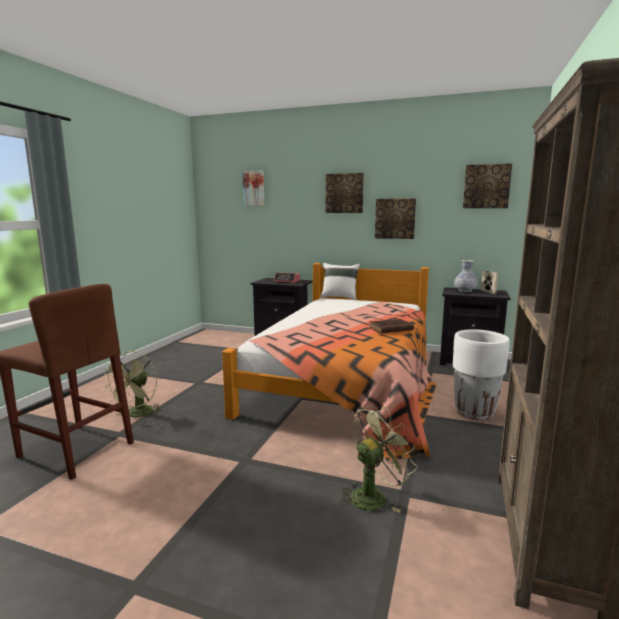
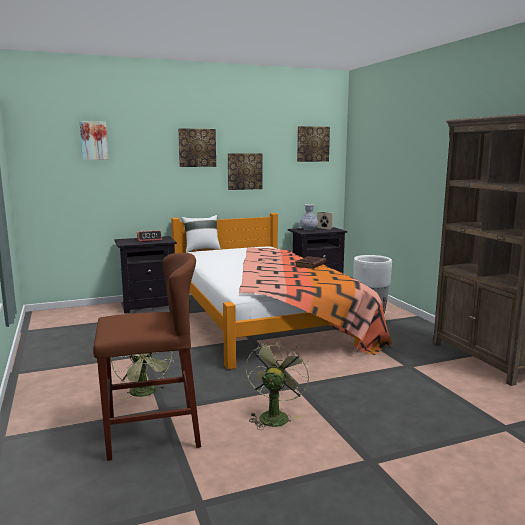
camera: 40 degrees left, 0 degrees up
green fan [339,405,417,513] -> green fan moved to [245,340,310,430]

